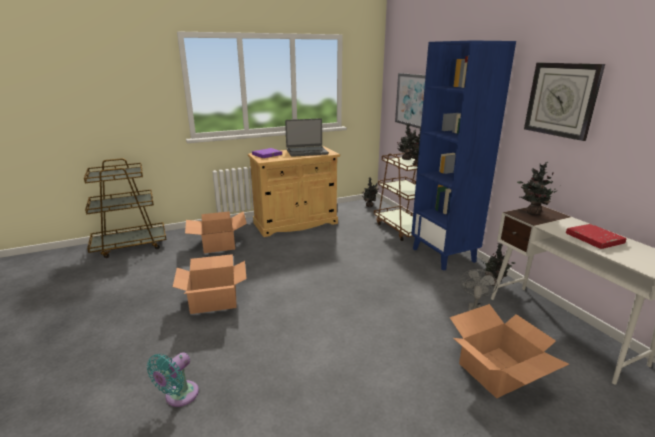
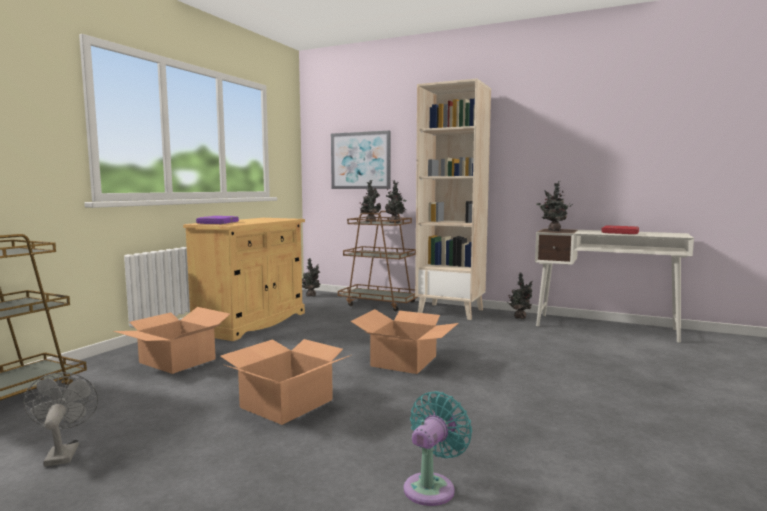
camera: 40 degrees left, 15 degrees down
turquoise fan [147,352,199,407] -> turquoise fan turned 135 degrees counterclockwise [404,391,472,506]
laptop [285,118,329,157] -> none
blue bookcase [411,40,516,271] -> beige bookcase [415,78,491,320]
cardboard box [450,304,569,398] -> cardboard box moved to [350,309,458,374]
grey fan [460,269,497,311] -> grey fan moved to [23,372,98,467]
wall clock [524,62,605,141] -> none

